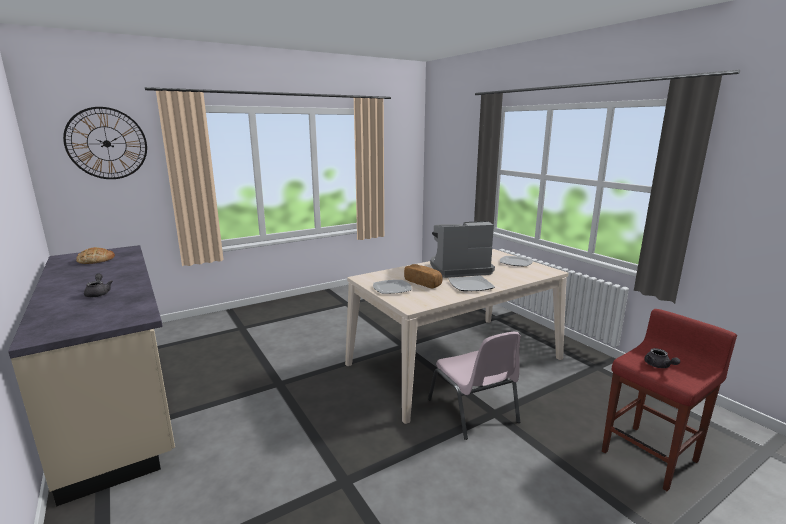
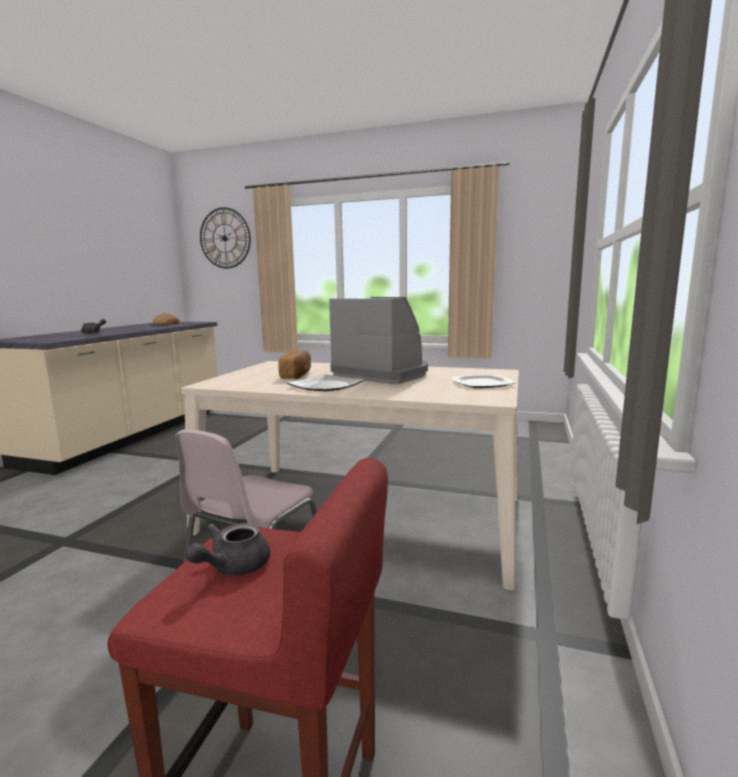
camera: 50 degrees right, 5 degrees down
plate [373,280,412,294] -> none

